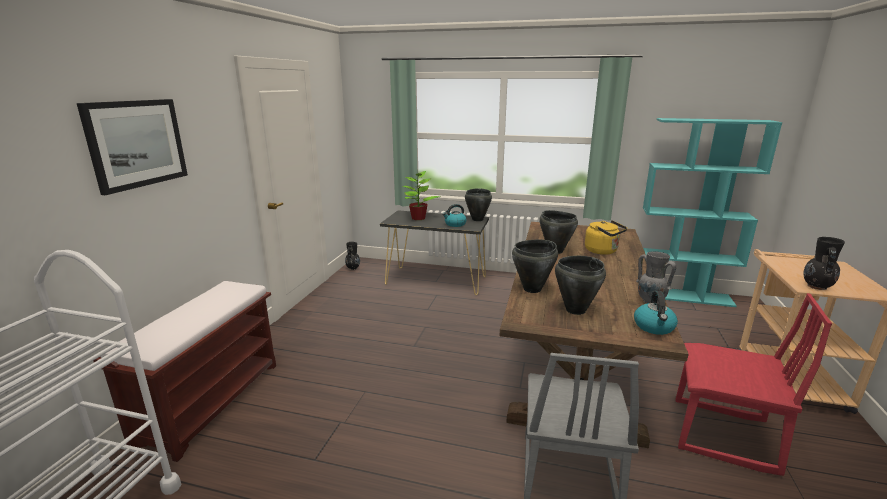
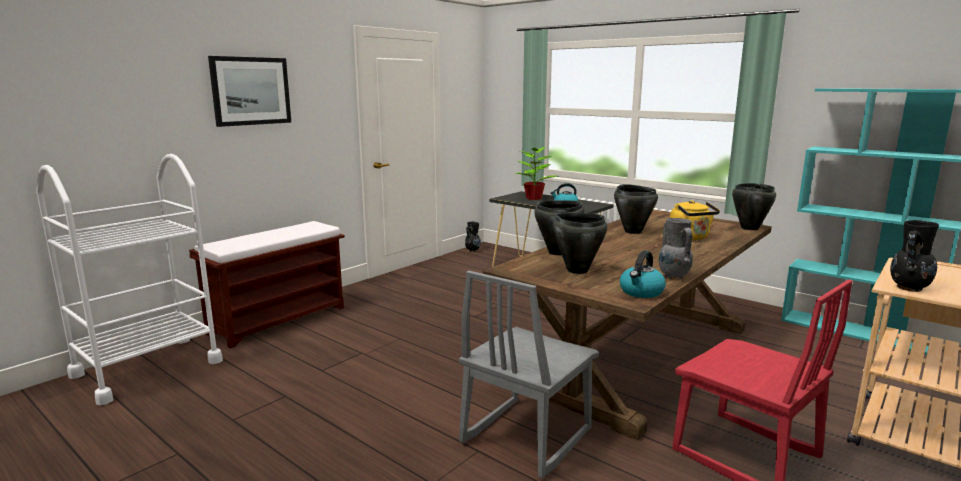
camera: 25 degrees right, 5 degrees down
black cooking pot [465,188,492,221] -> black cooking pot moved to [732,183,776,230]

